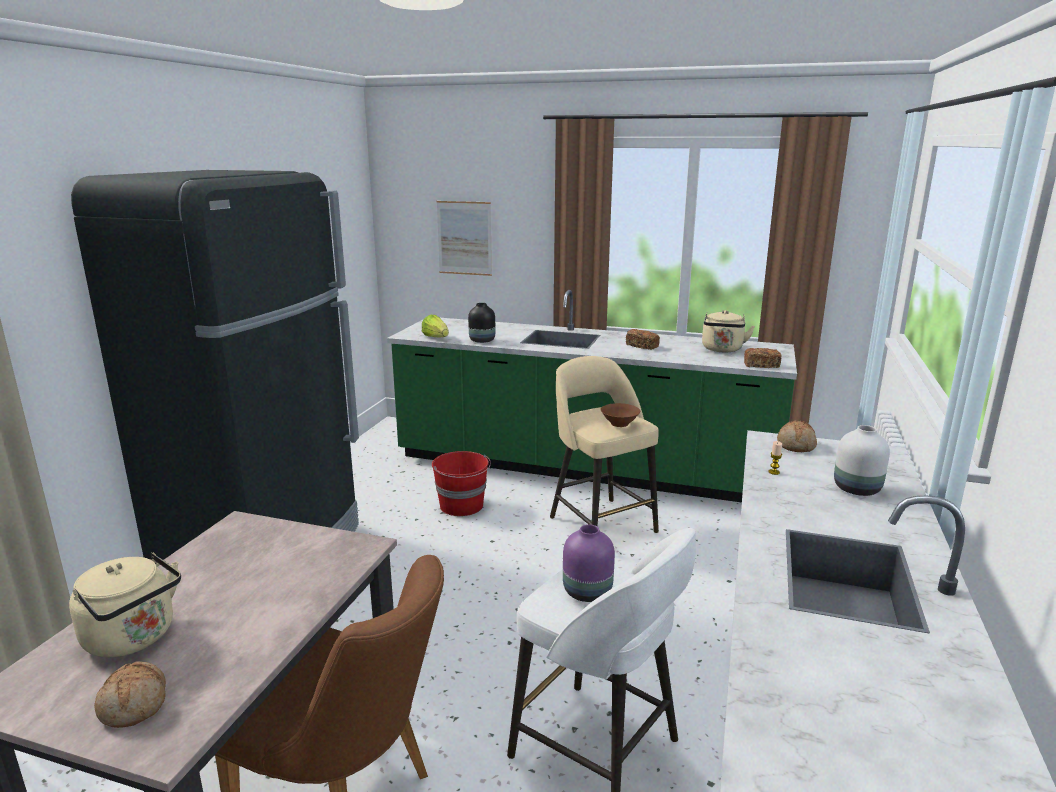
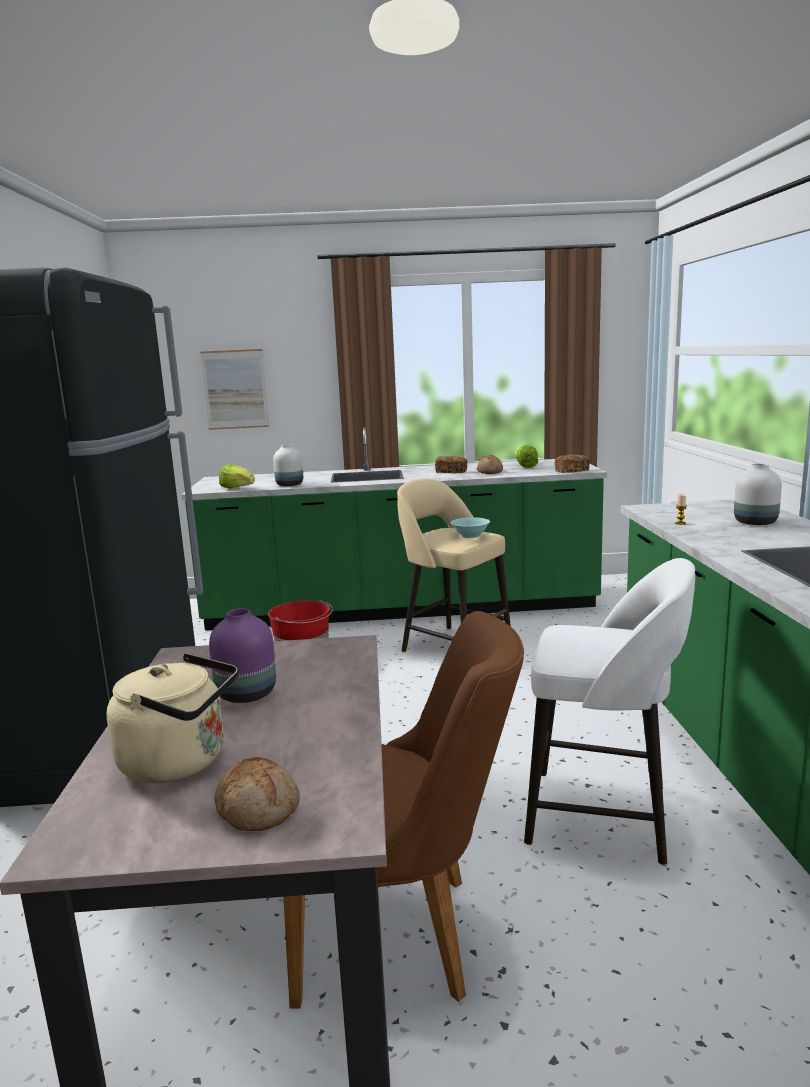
camera: 20 degrees left, 5 degrees down
black vase [468,303,495,343] -> white vase [273,444,303,486]
purple vase [563,524,615,602] -> purple vase moved to [209,608,276,703]
brown bowl [600,403,640,427] -> turquoise bowl [451,517,490,538]
beige kettle [702,310,755,352] -> lettuce [515,445,538,468]
bread [777,420,817,452] -> bread moved to [477,455,503,474]

